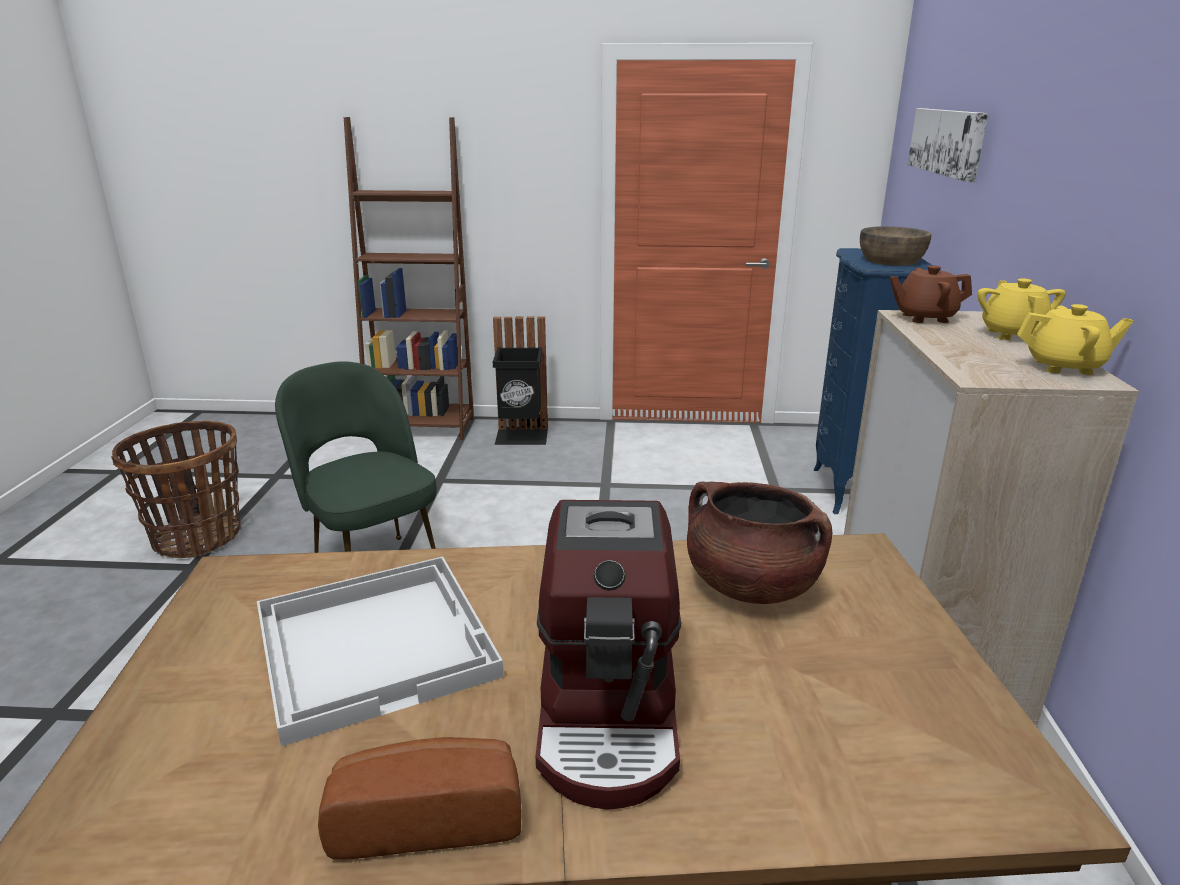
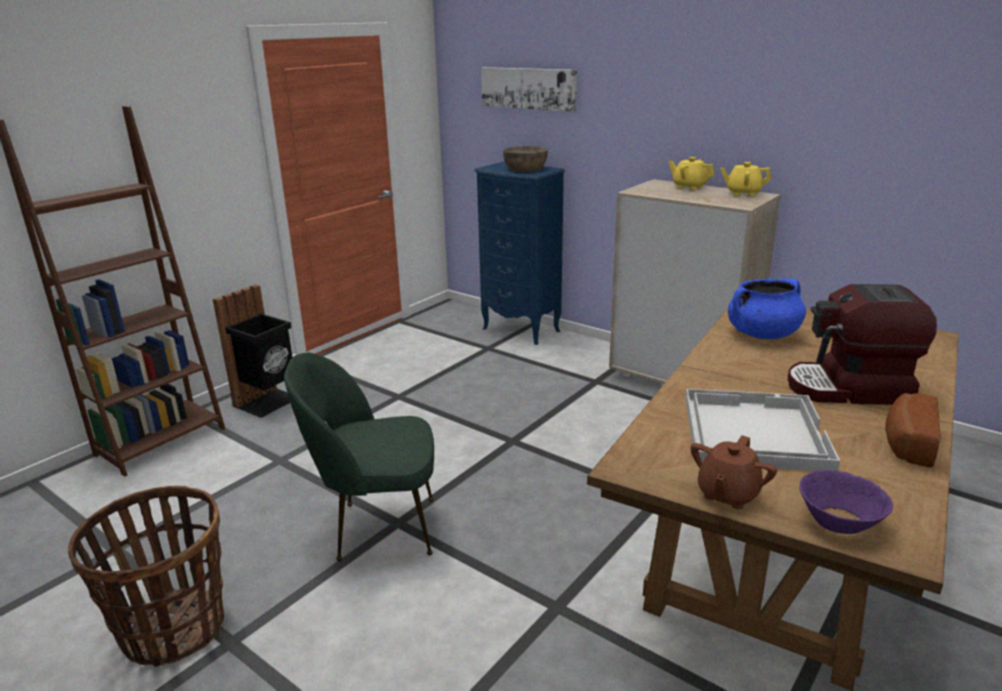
camera: 55 degrees left, 0 degrees up
coffee machine [536,500,681,810] -> coffee machine turned 150 degrees clockwise [788,284,937,405]
brown cooking pot [687,481,833,604] -> blue cooking pot [728,279,806,339]
brown teapot [890,265,972,323] -> brown teapot moved to [691,435,777,510]
yellow teapot [1017,304,1133,375] -> yellow teapot turned 120 degrees counterclockwise [720,162,771,196]
none -> purple bowl [799,470,893,534]

